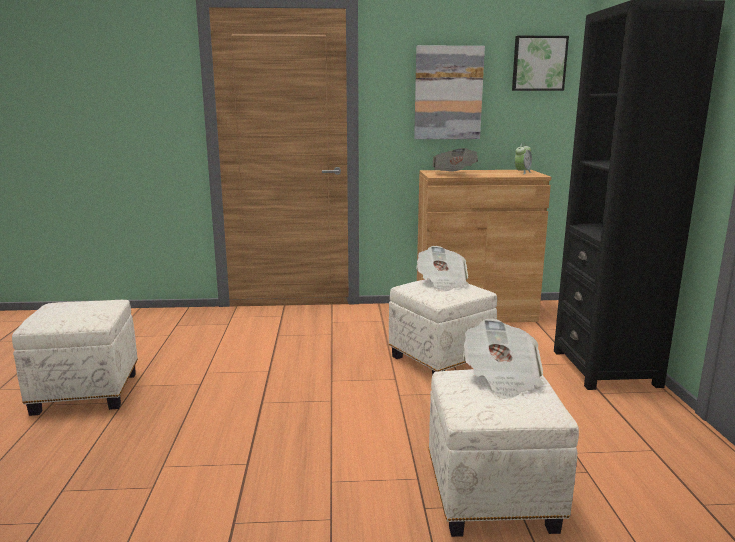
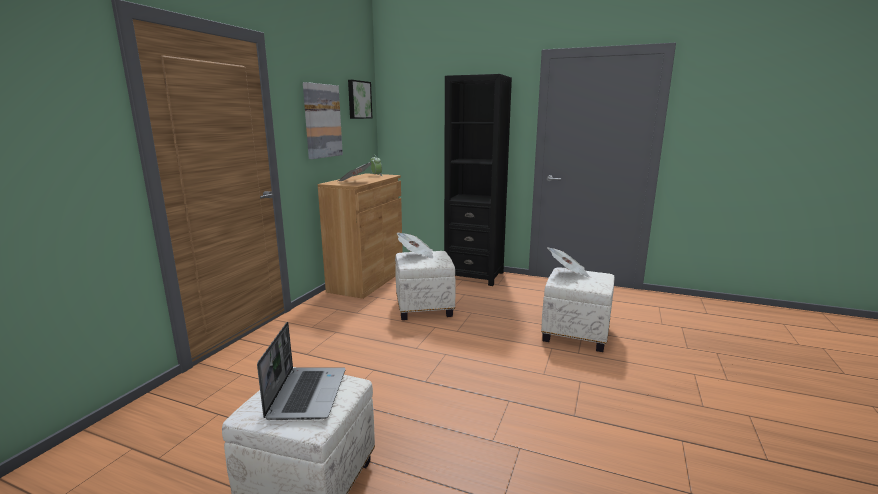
camera: 65 degrees left, 0 degrees up
none -> laptop [257,322,345,420]

